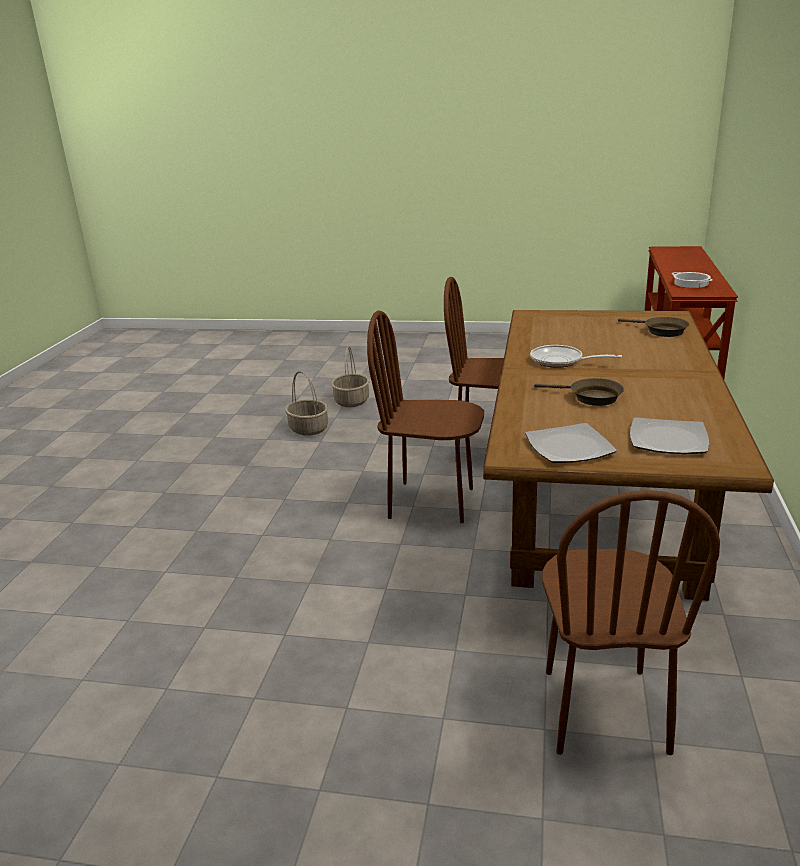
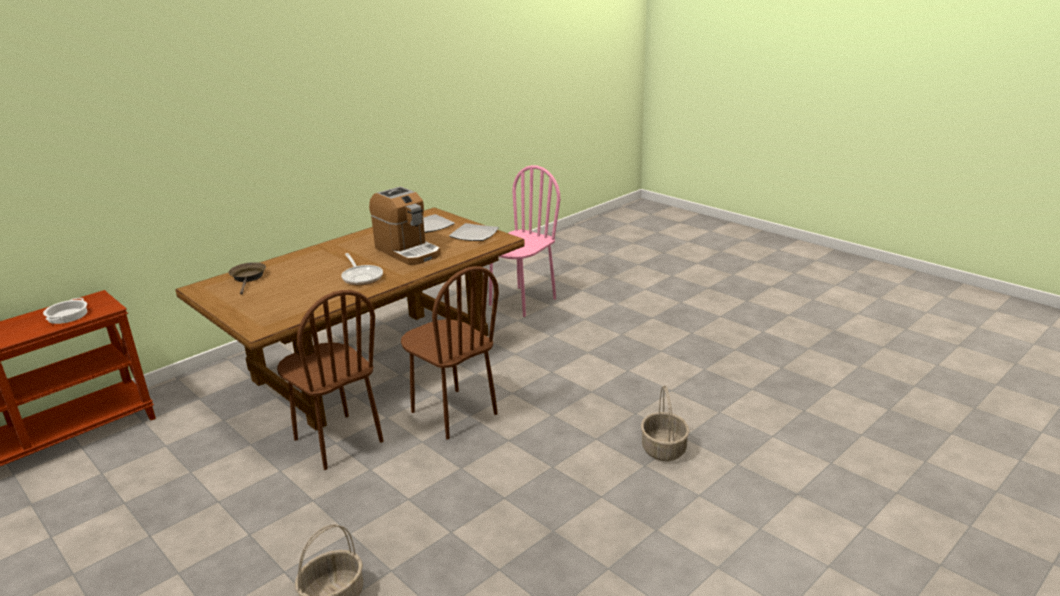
camera: 145 degrees left, 0 degrees up
basket [285,371,328,436] -> basket moved to [641,386,689,461]
brown frying pan [534,378,624,406] -> coffee machine [369,186,441,265]
brown chair [542,490,720,755] -> pink chair [489,165,560,317]

